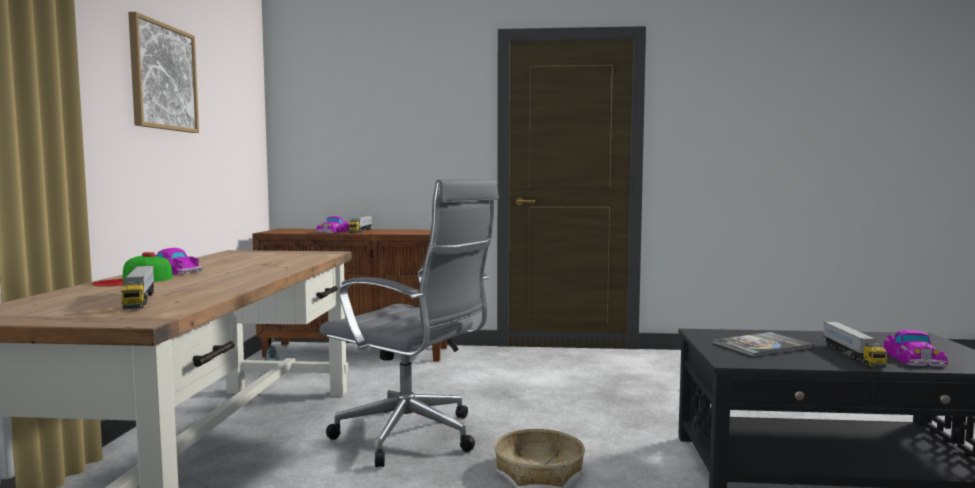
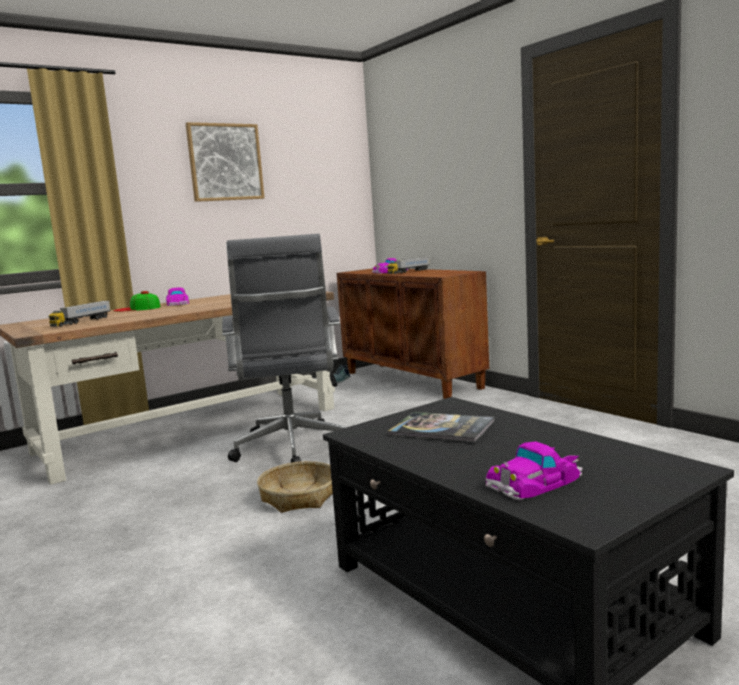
camera: 50 degrees right, 5 degrees up
toy truck [823,322,887,368] -> none

